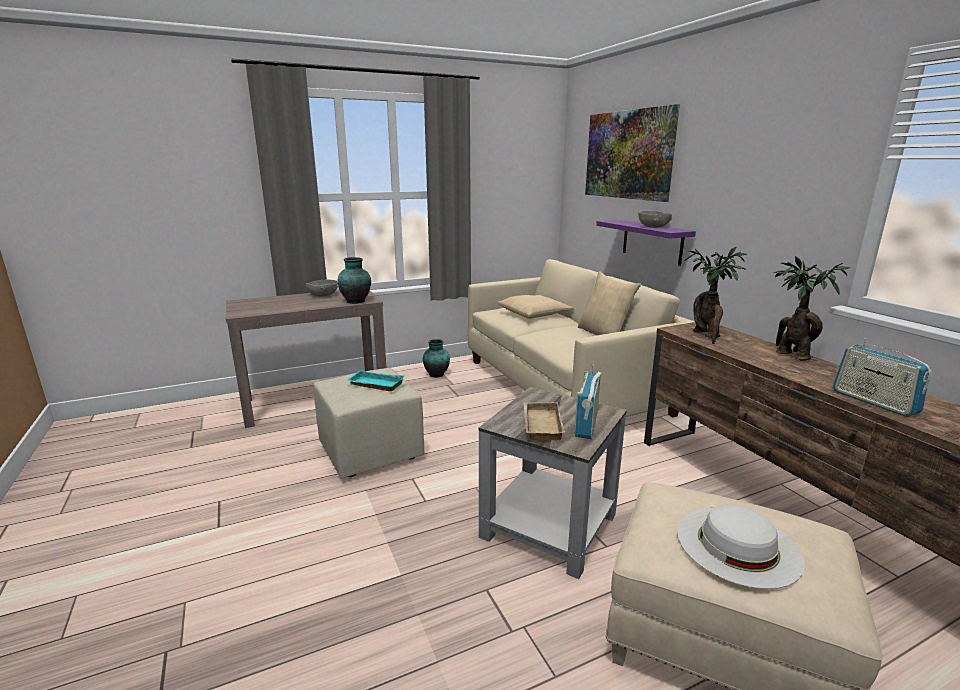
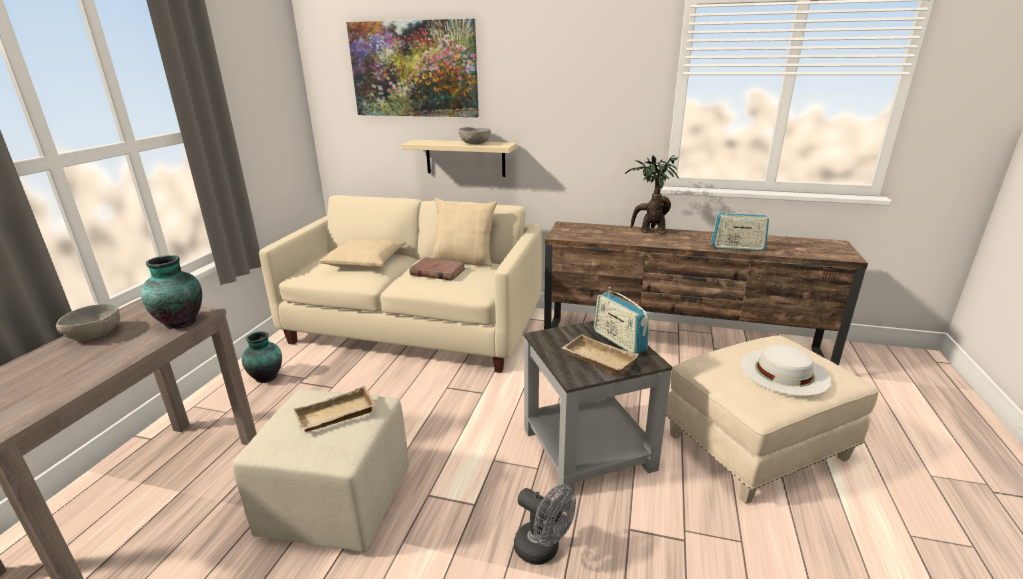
camera: 50 degrees left, 5 degrees up
turquoise tray [346,370,405,391] -> beige tray [294,385,376,432]
purple shelf [596,220,696,266] -> beige shelf [402,140,517,177]
potted plant [684,246,747,344] -> none
none -> brown book [410,257,466,281]
none -> grey fan [514,484,576,565]

